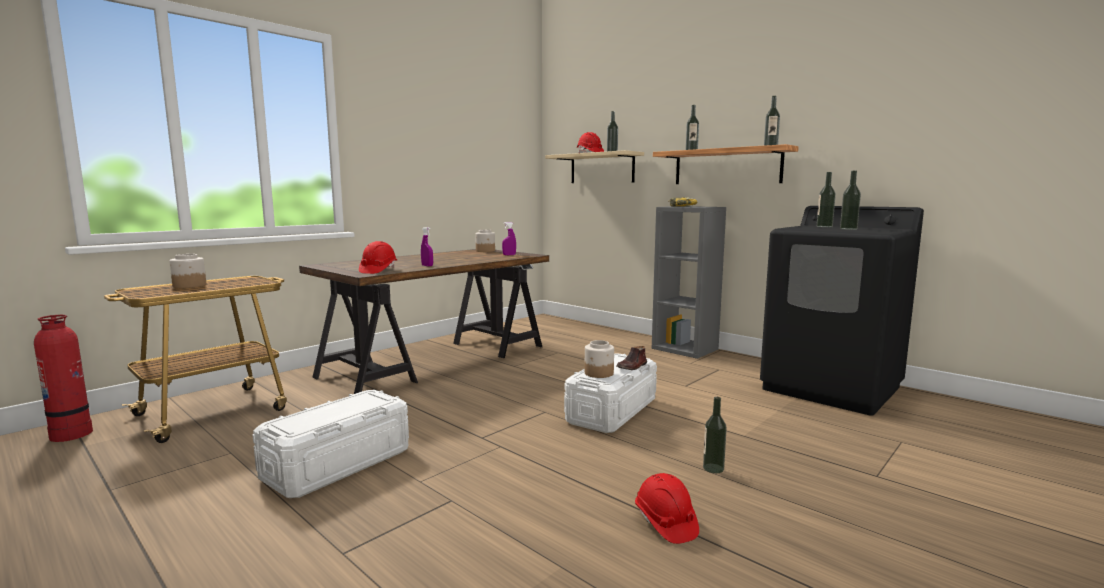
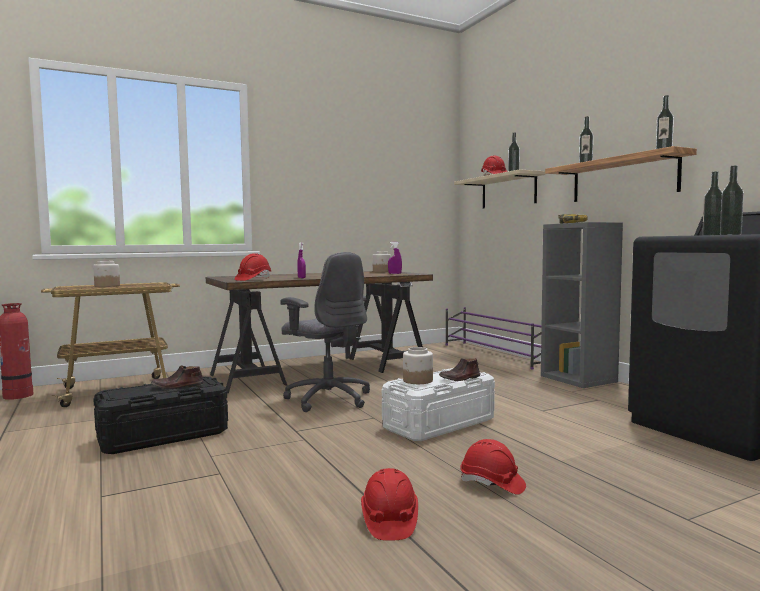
camera: 20 degrees right, 5 degrees down
white storage box [253,390,409,498] -> black storage box [93,377,228,454]
bottle [703,397,727,473] -> red hard hat [460,439,526,495]
none -> brown shoe [151,366,204,389]
none -> grey office chair [280,252,370,412]
none -> purple shoe rack [446,307,542,370]

